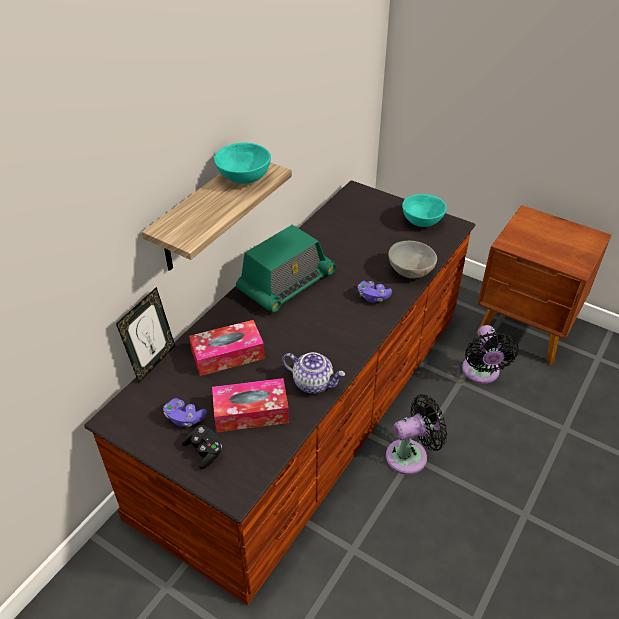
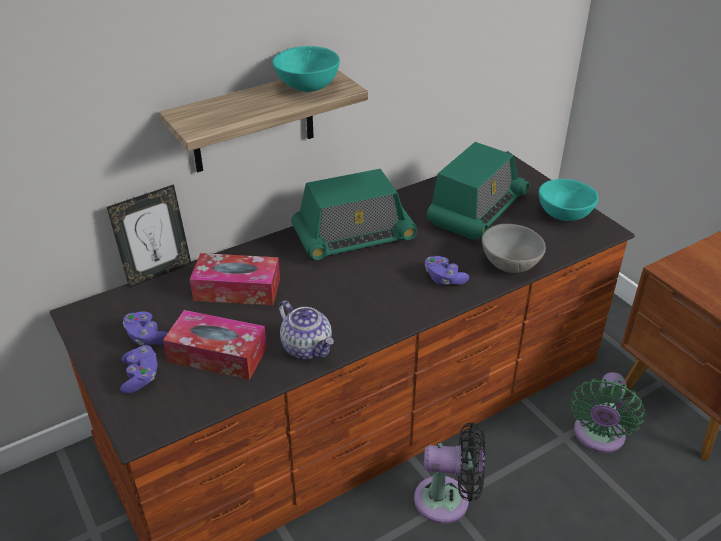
camera: 25 degrees right, 5 degrees down
black game controller [182,425,222,469] -> purple game controller [120,345,158,394]
black fan [462,325,519,384] -> green fan [570,372,645,453]
none -> radio [426,142,530,241]

